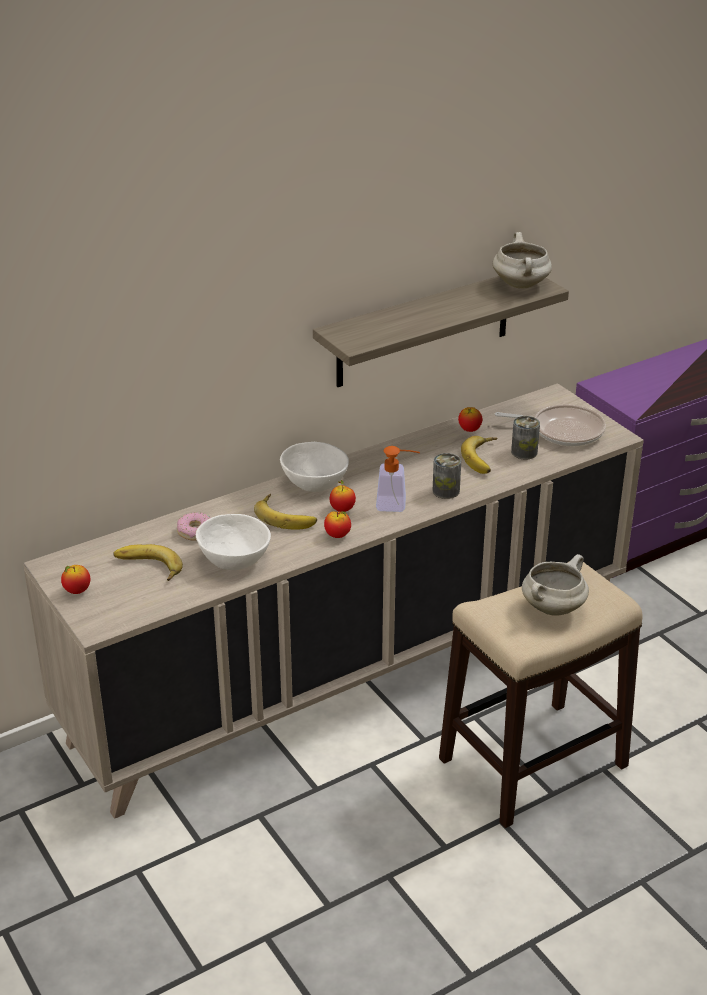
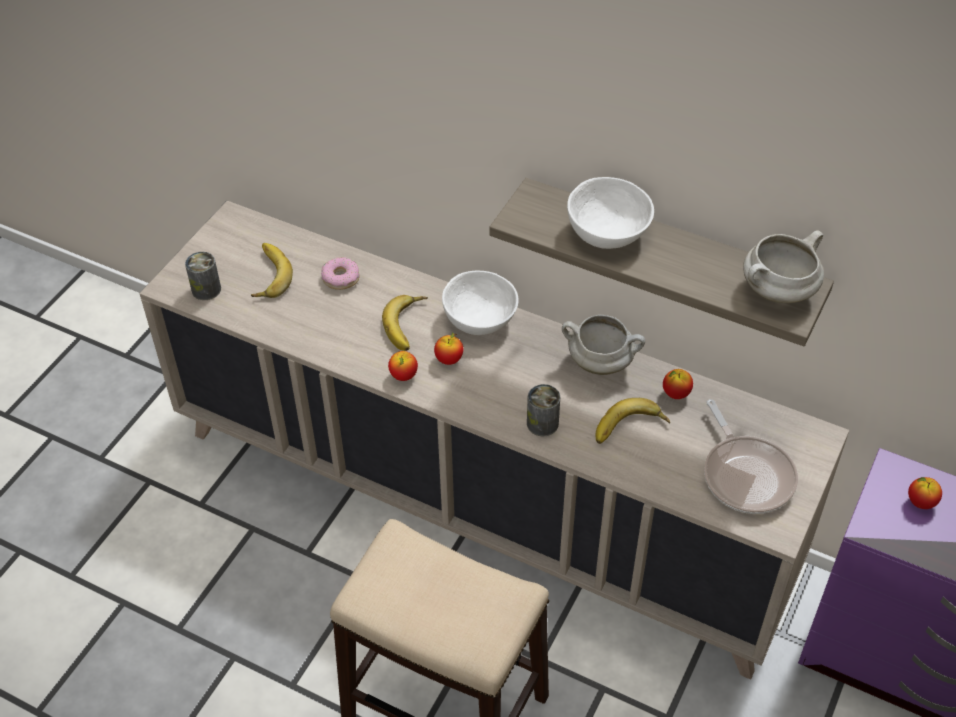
camera: 60 degrees right, 15 degrees up
apple [61,565,90,594] -> apple moved to [908,477,942,509]
white bowl [196,514,271,570] -> white bowl moved to [567,177,654,249]
soap dispenser [376,446,420,512] -> none
can [511,416,540,459] -> can moved to [185,252,221,300]
white cooking pot [522,554,589,616] -> white cooking pot moved to [562,315,645,375]

